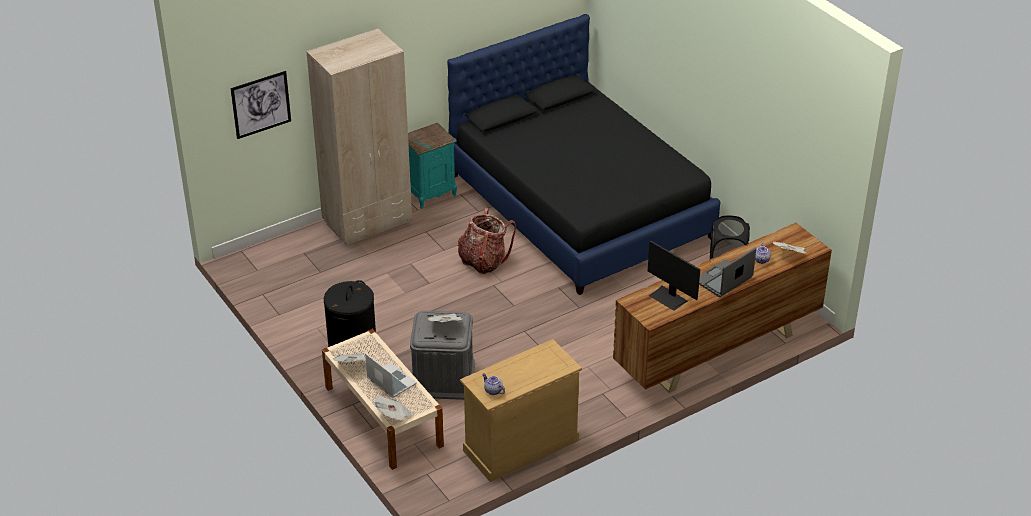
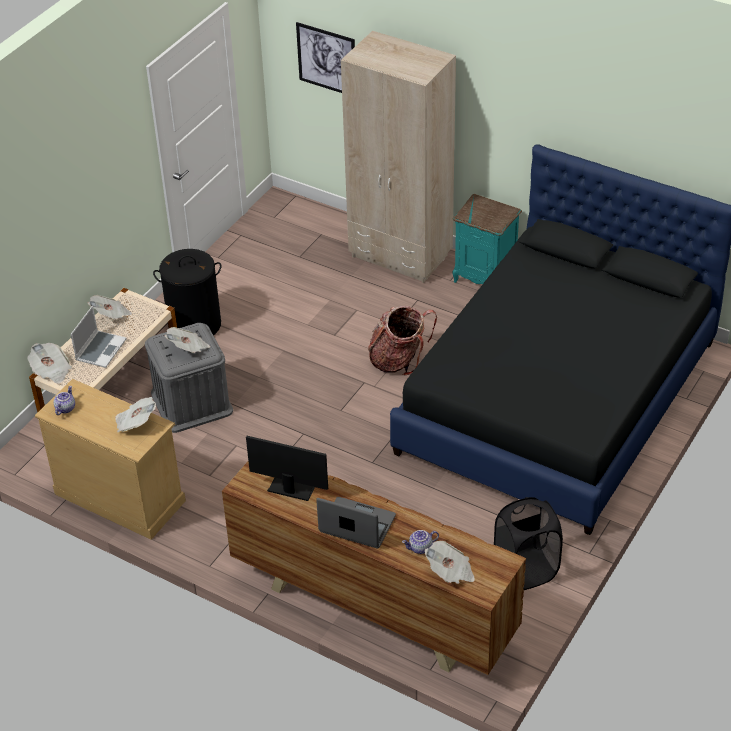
camera: 65 degrees right, 5 degrees up
monitor [648,241,700,311] -> monitor turned 90 degrees clockwise [246,436,328,501]
none -> newspaper [115,397,156,432]

